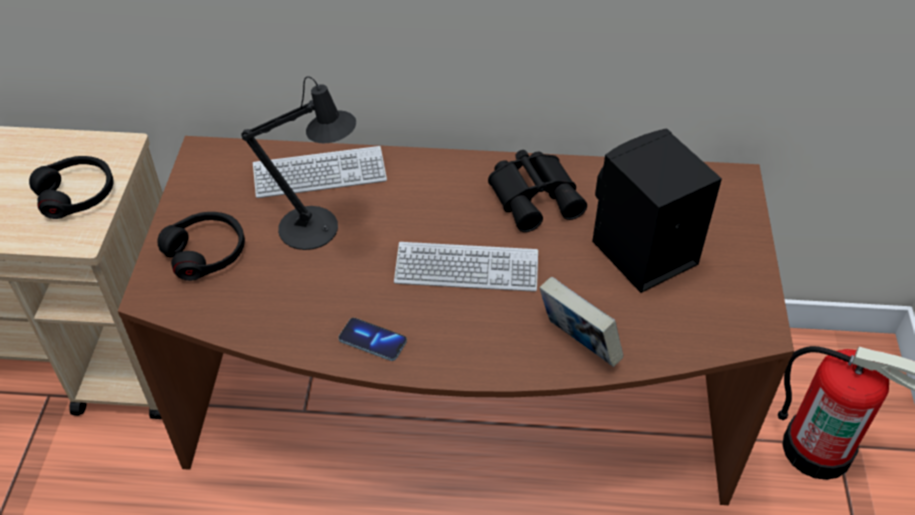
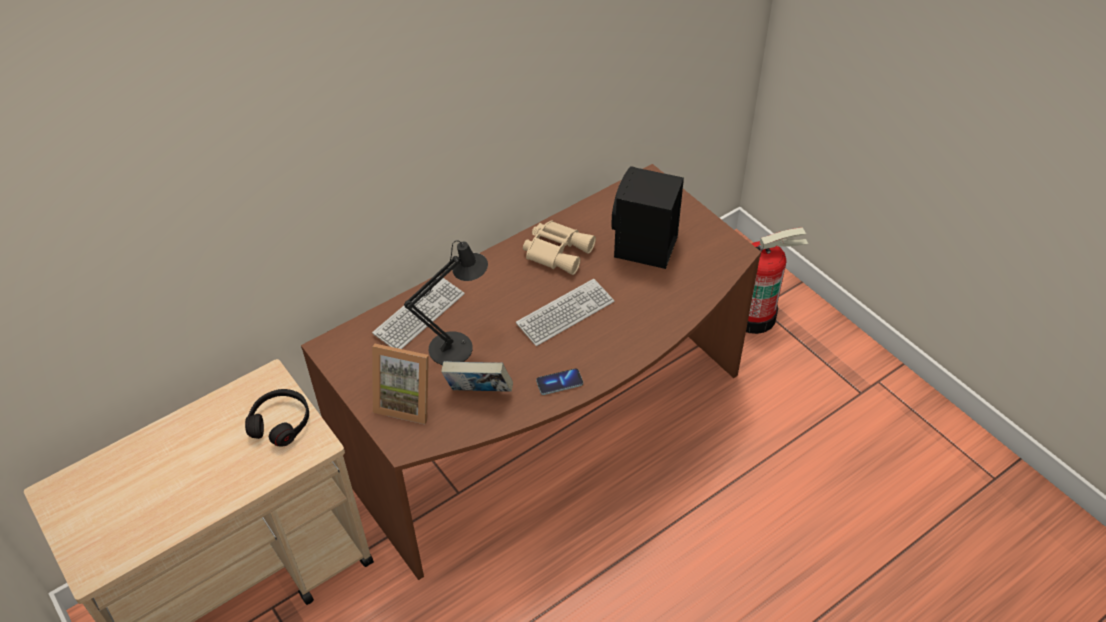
camera: 40 degrees left, 0 degrees up
black headphones [158,212,245,281] -> picture frame [372,344,429,424]
black binoculars [488,150,587,232] -> beige binoculars [523,220,596,275]
book [539,277,623,367] -> book moved to [441,361,513,392]

